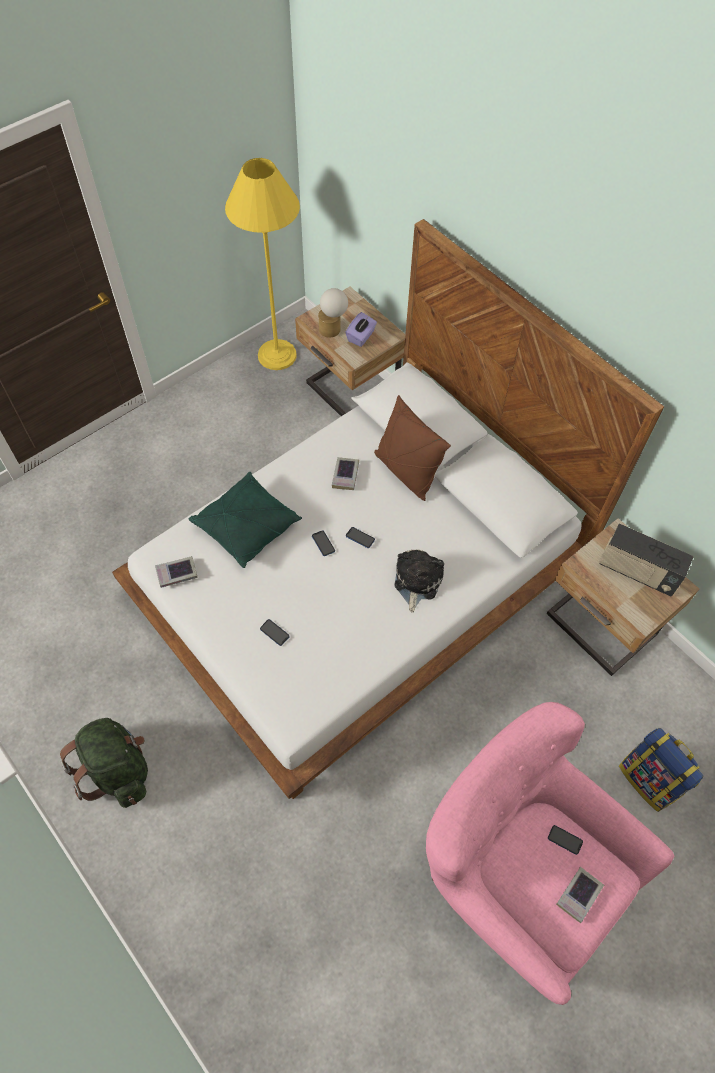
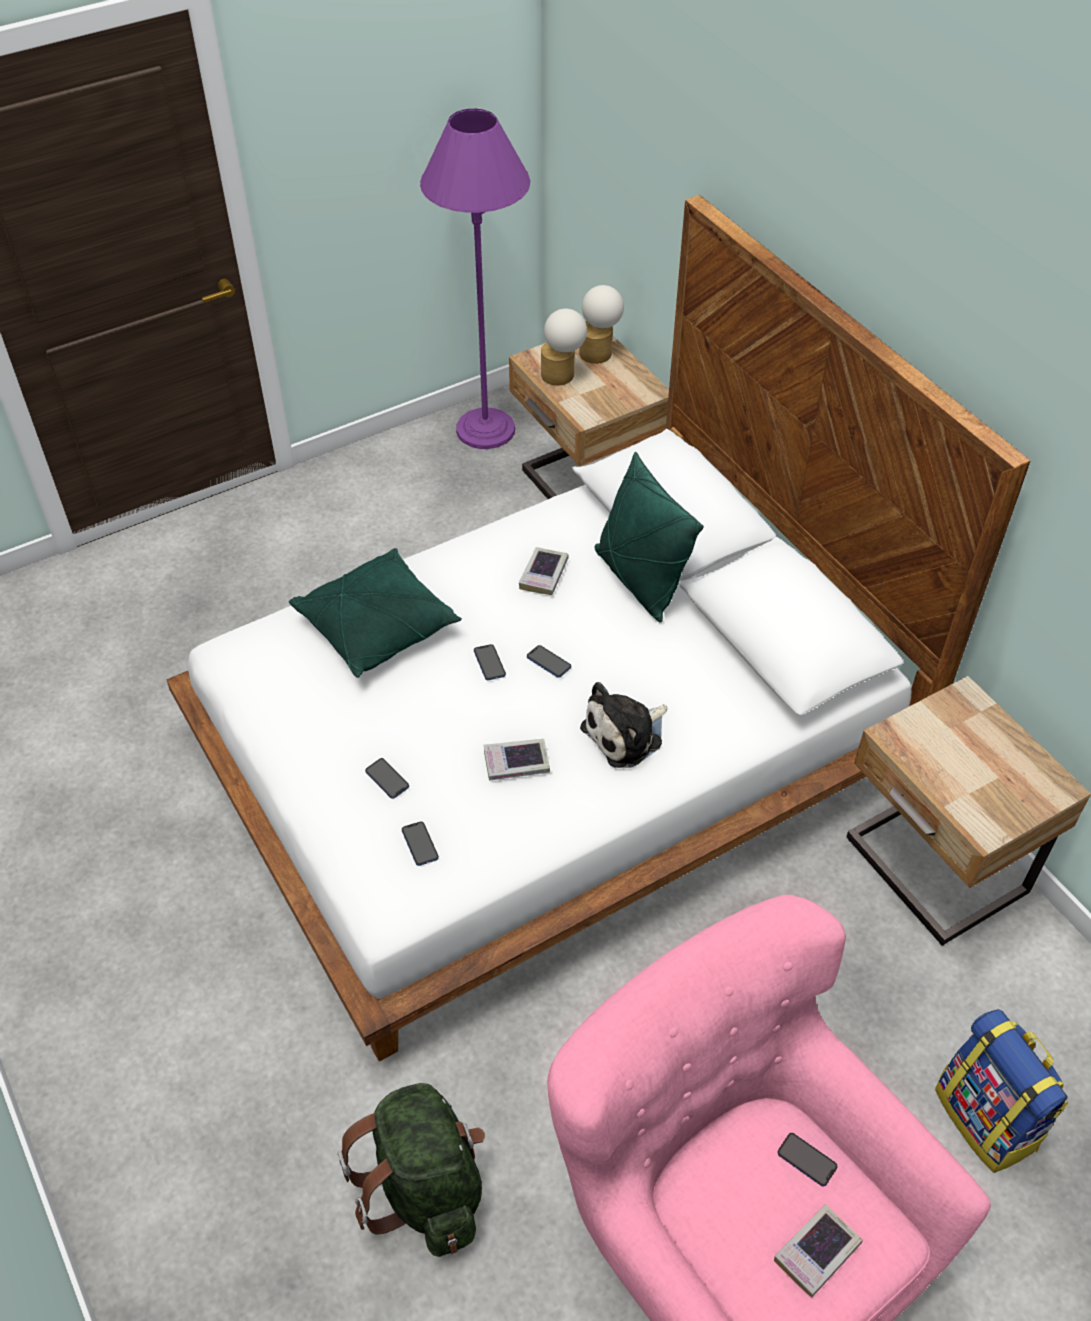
camera: 10 degrees right, 10 degrees down
green backpack [60,718,148,808] -> green backpack moved to [338,1083,485,1257]
book [155,556,198,588] -> book moved to [484,739,550,781]
yellow floor lamp [225,158,300,370] -> purple floor lamp [420,109,530,449]
purple tissue box [345,312,377,347] -> none
brown pillow [374,395,451,501] -> green pillow [594,452,704,622]
plush toy [394,550,444,613] -> plush toy turned 150 degrees counterclockwise [580,682,667,768]
radio [599,523,693,596] -> none
none -> phone [402,821,439,866]
none -> table lamp [579,285,624,364]

